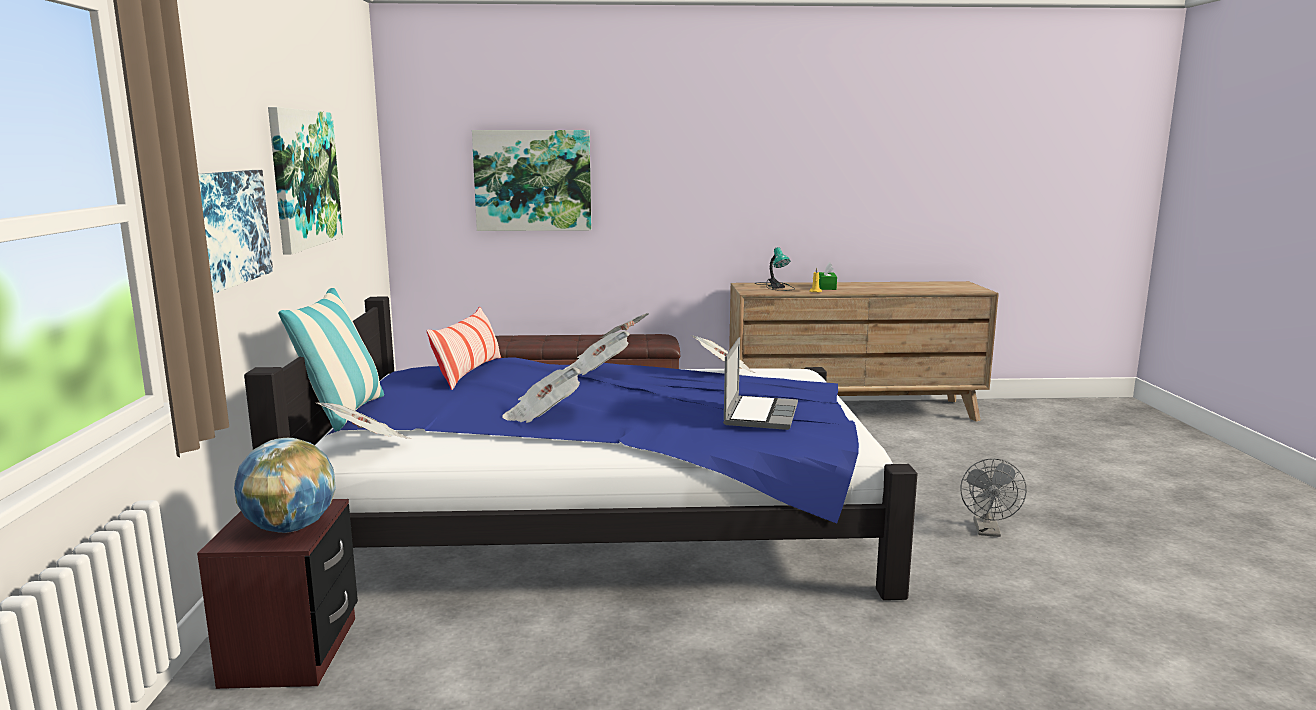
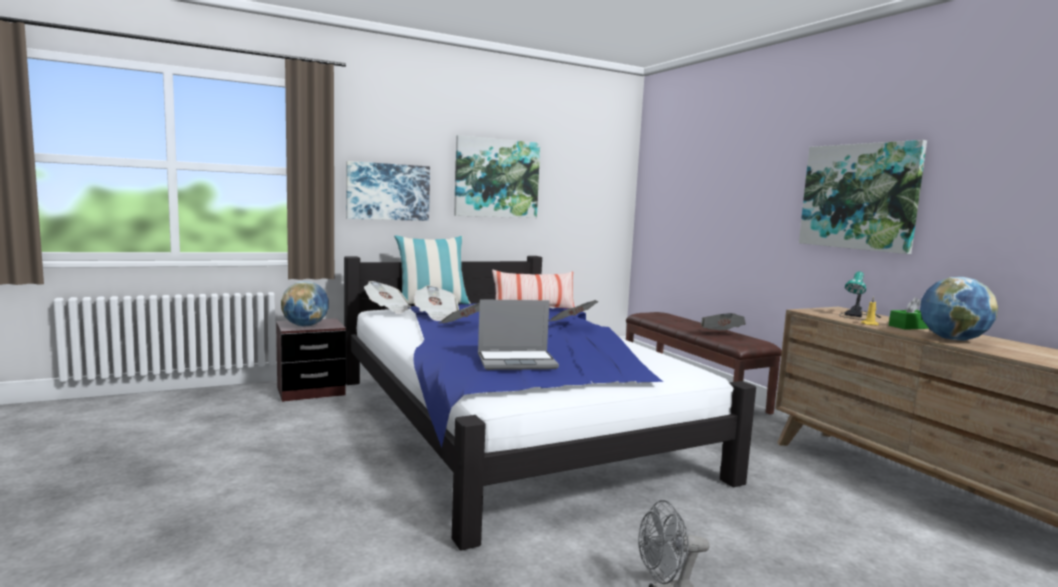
camera: 65 degrees right, 5 degrees down
picture [472,130,591,231] -> picture moved to [799,140,927,254]
newspaper [691,335,755,373] -> newspaper moved to [414,285,459,321]
none -> globe [920,277,998,341]

